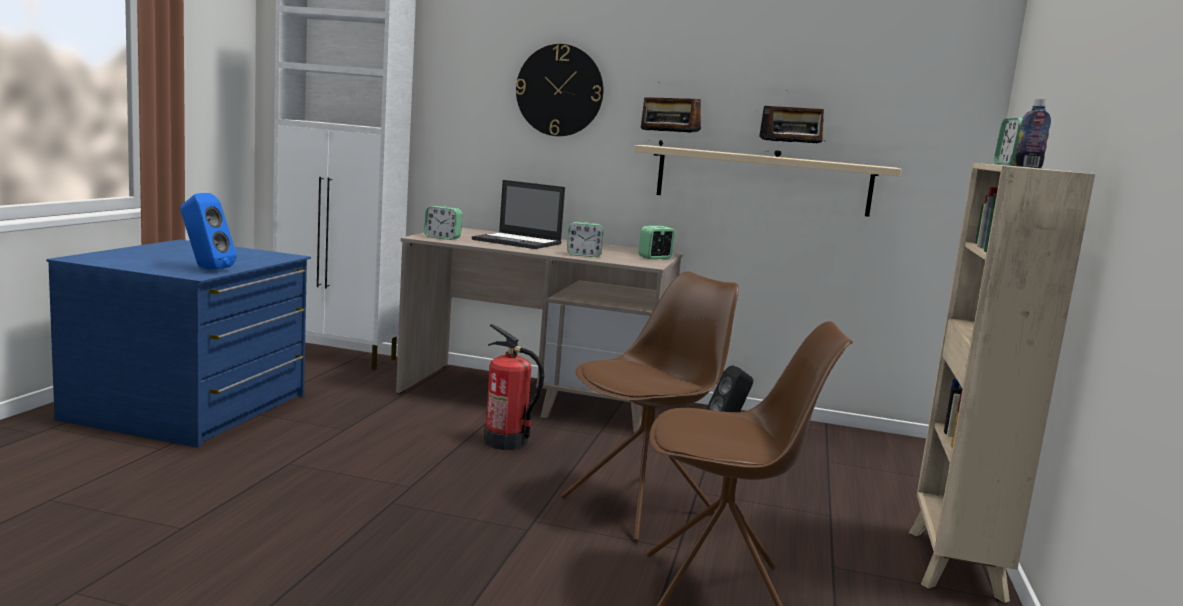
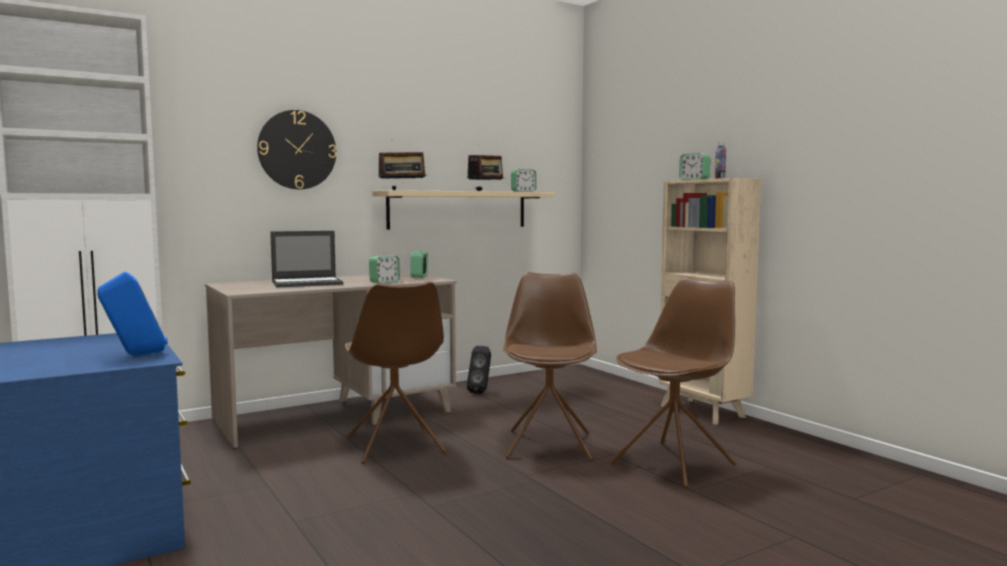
camera: 45 degrees left, 5 degrees down
alarm clock [424,206,462,240] -> alarm clock moved to [511,169,536,192]
fire extinguisher [484,324,544,450] -> brown chair [345,282,447,464]

